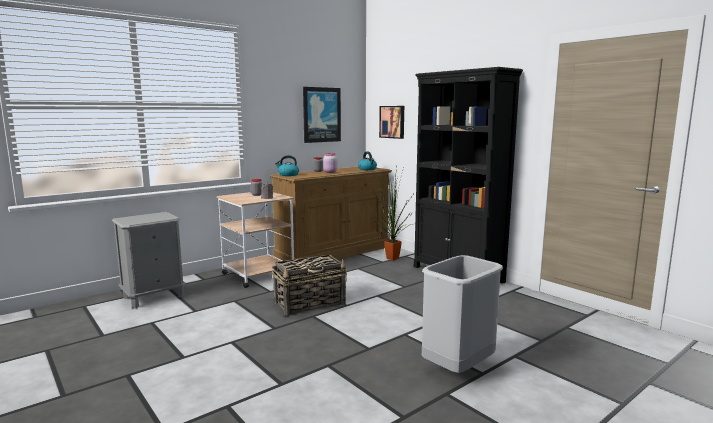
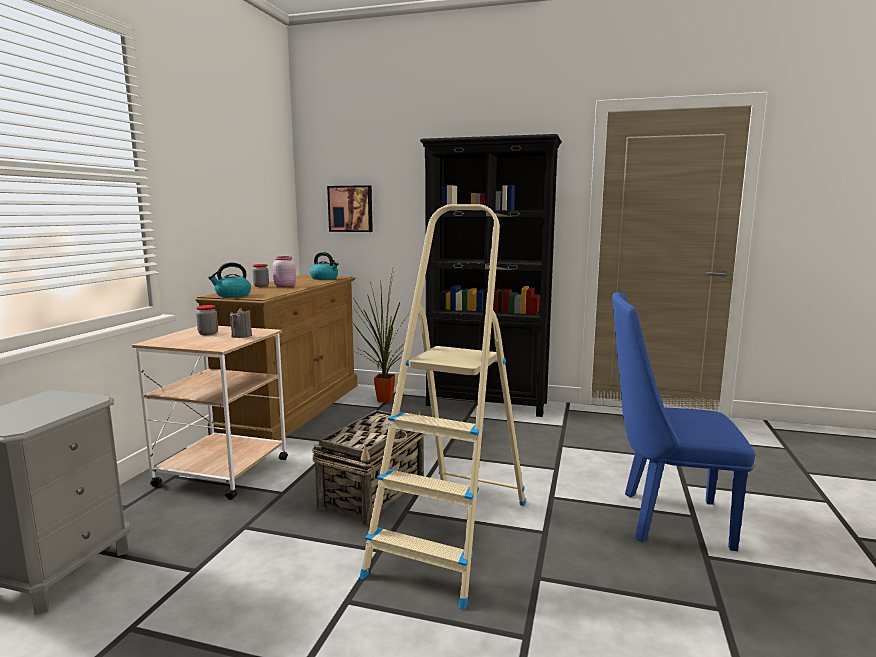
camera: 35 degrees left, 0 degrees up
picture [303,87,341,143] -> none
grey trash can [422,255,503,373] -> blue chair [612,292,755,551]
none -> beige step ladder [360,204,526,610]

